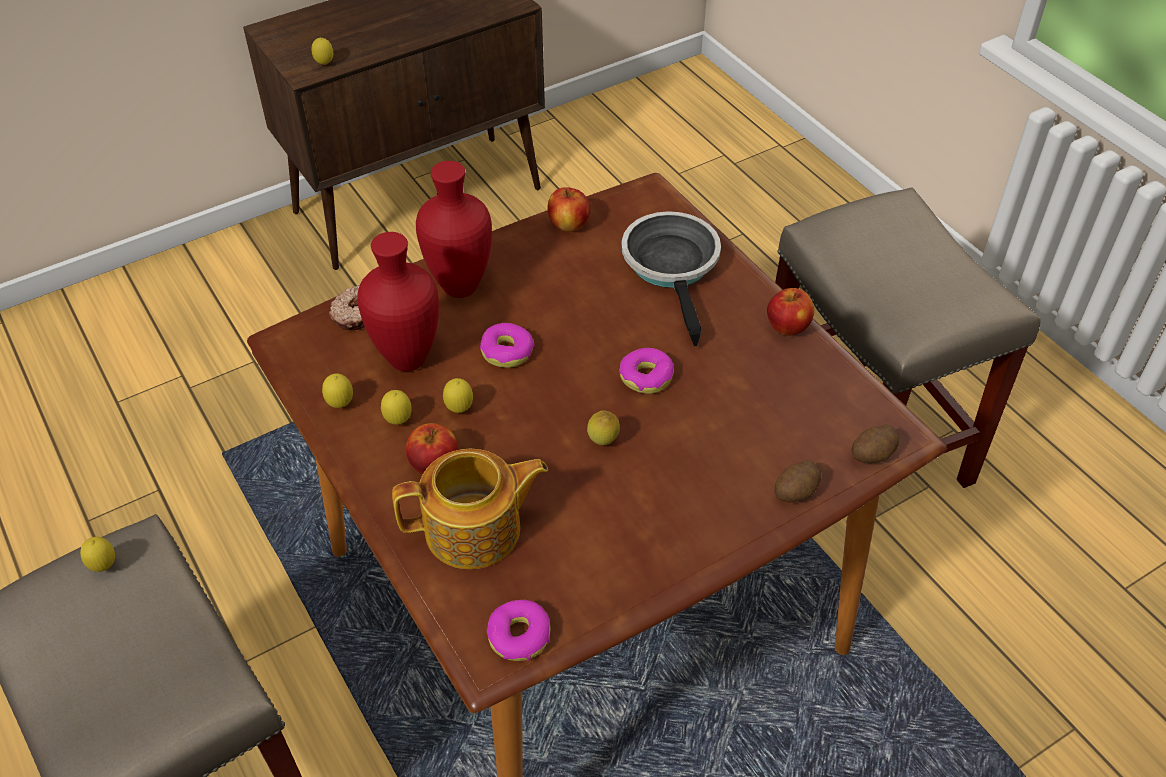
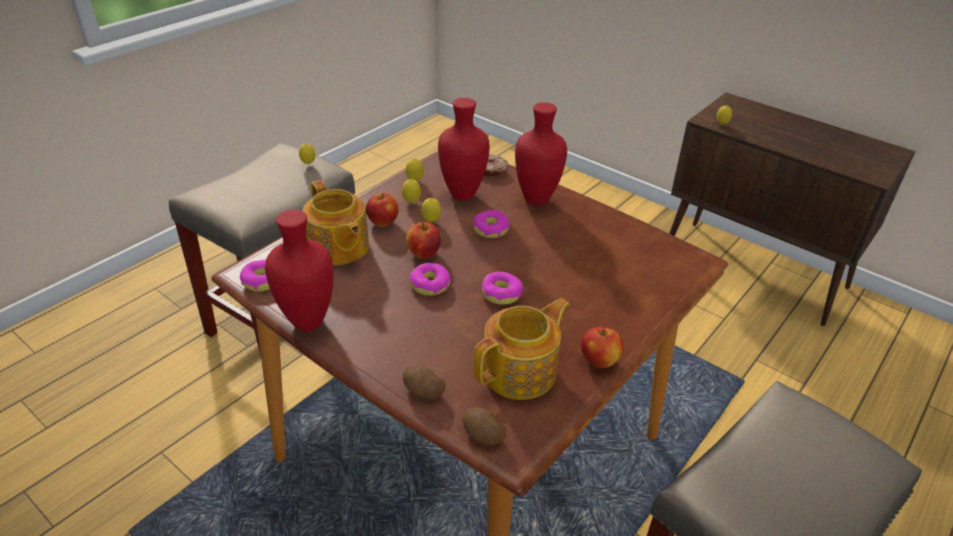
camera: 70 degrees right, 10 degrees down
apple [548,187,590,232] -> apple moved to [406,221,441,258]
lemon [587,410,620,445] -> donut [409,263,451,296]
frying pan [622,211,721,346] -> none
none -> red vase [265,210,334,331]
none -> teapot [473,298,570,400]

